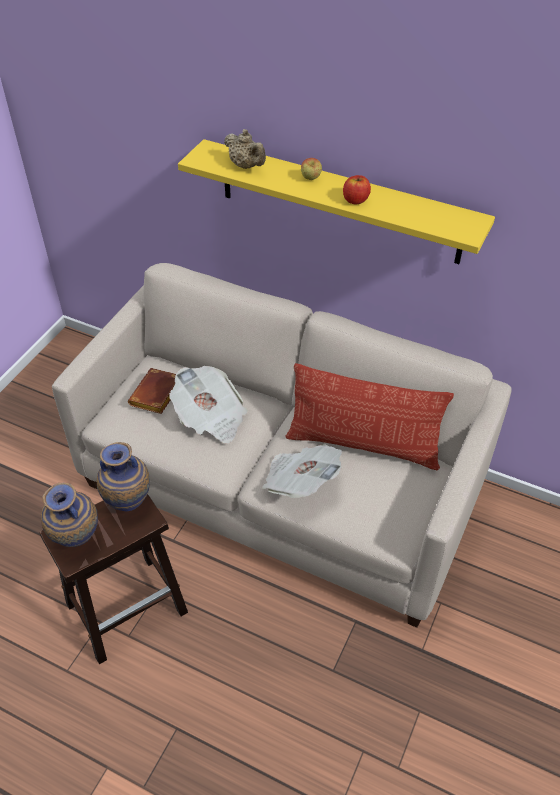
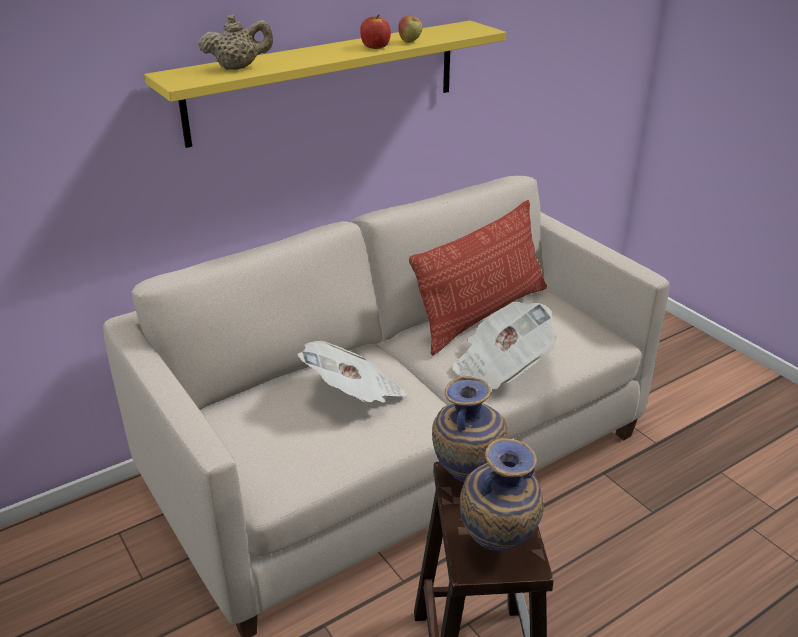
camera: 60 degrees left, 15 degrees down
brown book [128,368,176,414] -> none
apple [301,158,322,180] -> apple moved to [399,16,423,43]

